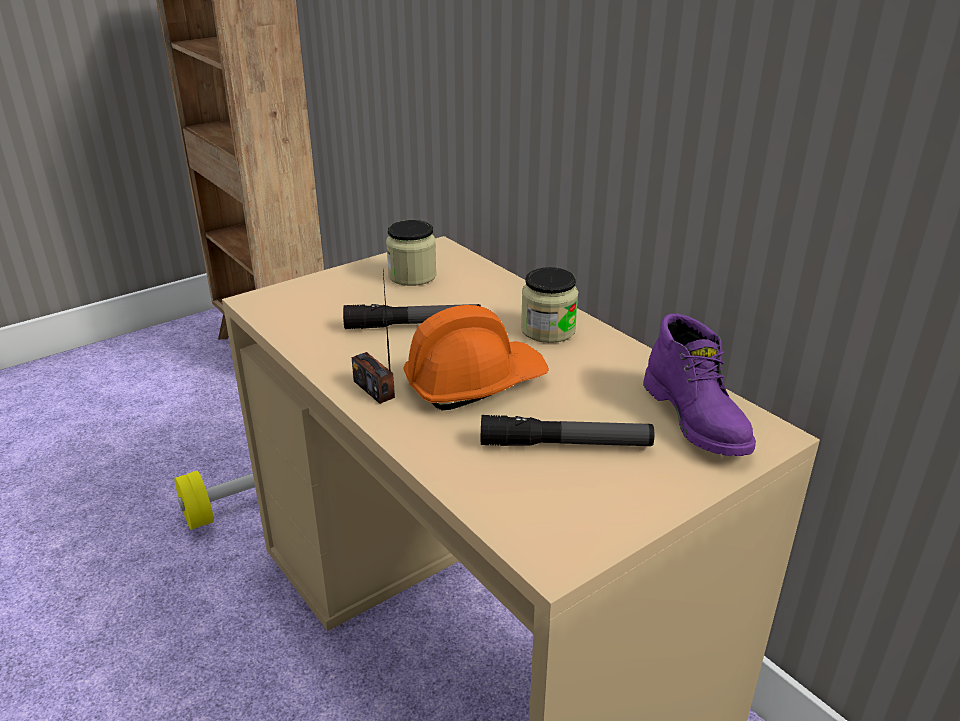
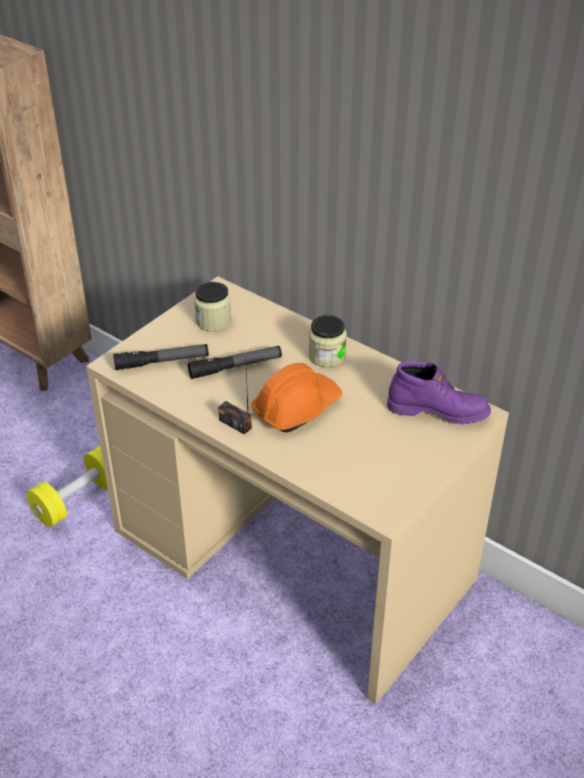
camera: 15 degrees left, 10 degrees up
flashlight [481,415,654,446] -> flashlight moved to [113,344,209,370]
purple boot [643,314,756,456] -> purple boot turned 45 degrees counterclockwise [387,361,491,424]

